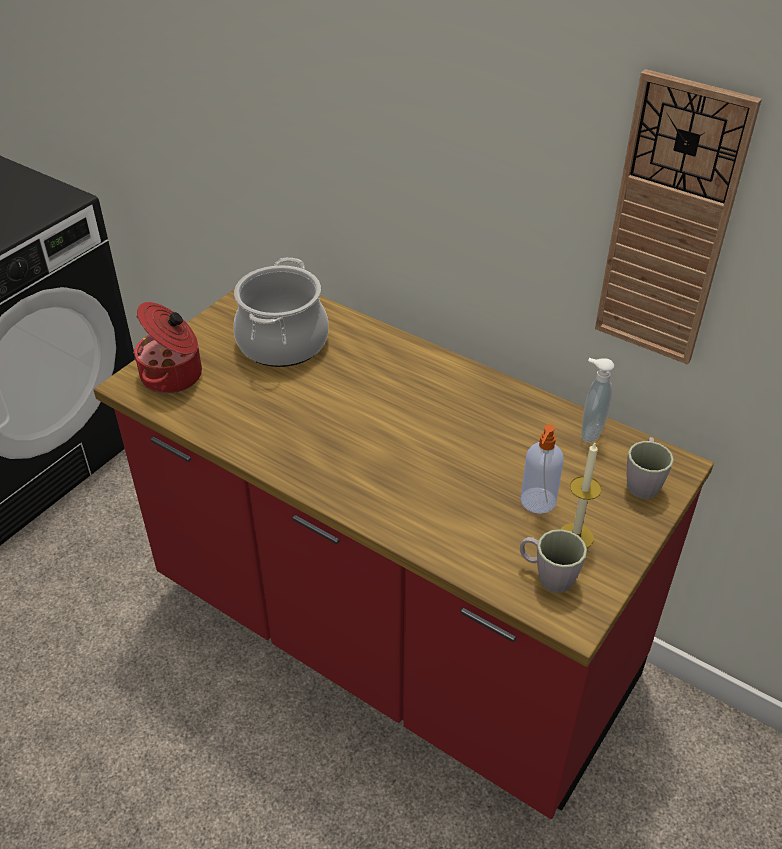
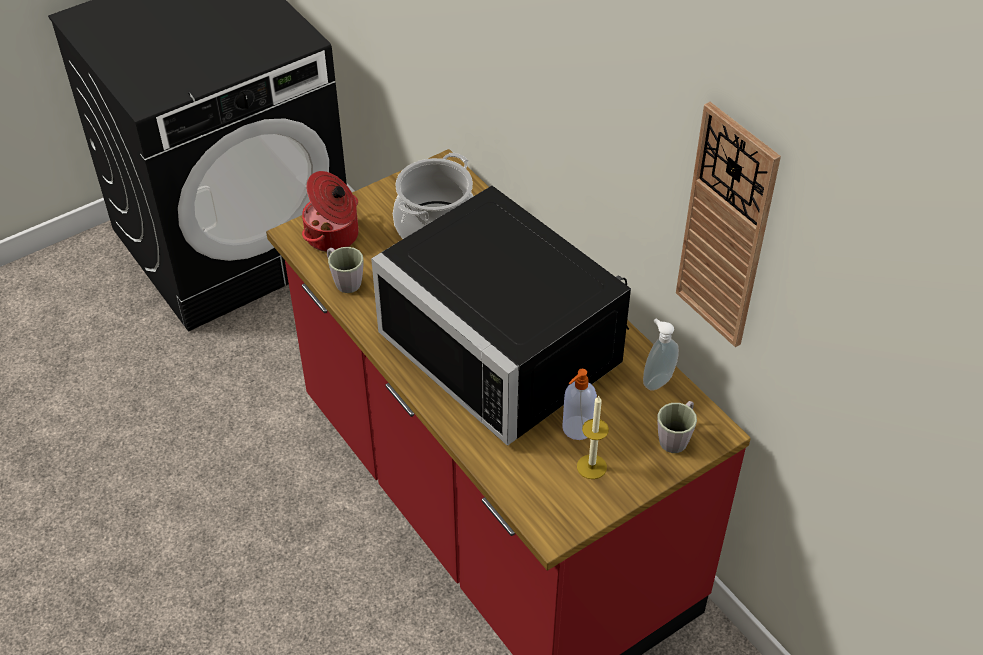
camera: 20 degrees right, 5 degrees up
grey mug [520,529,587,593] -> grey mug moved to [327,247,363,293]
none -> black microwave [371,186,631,446]

